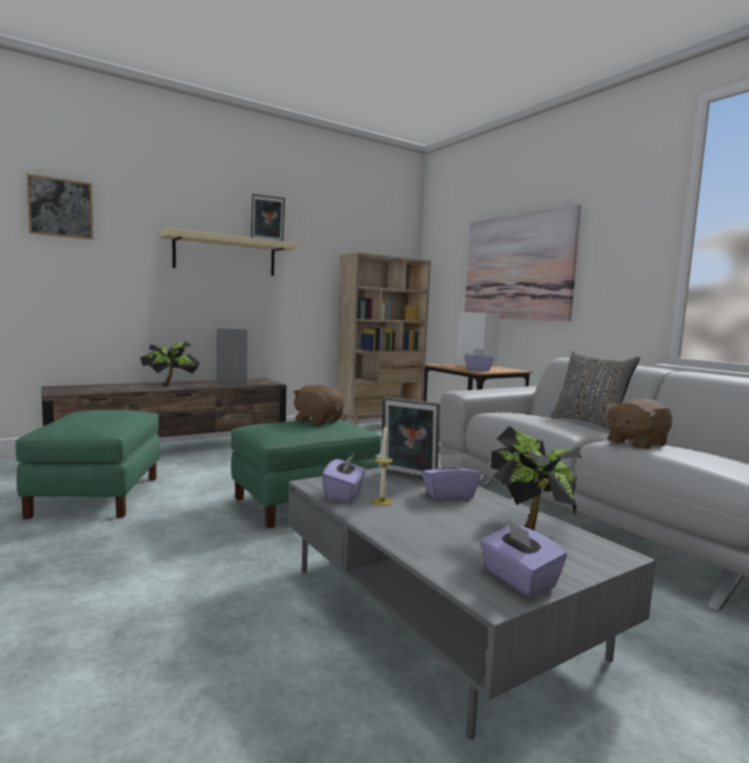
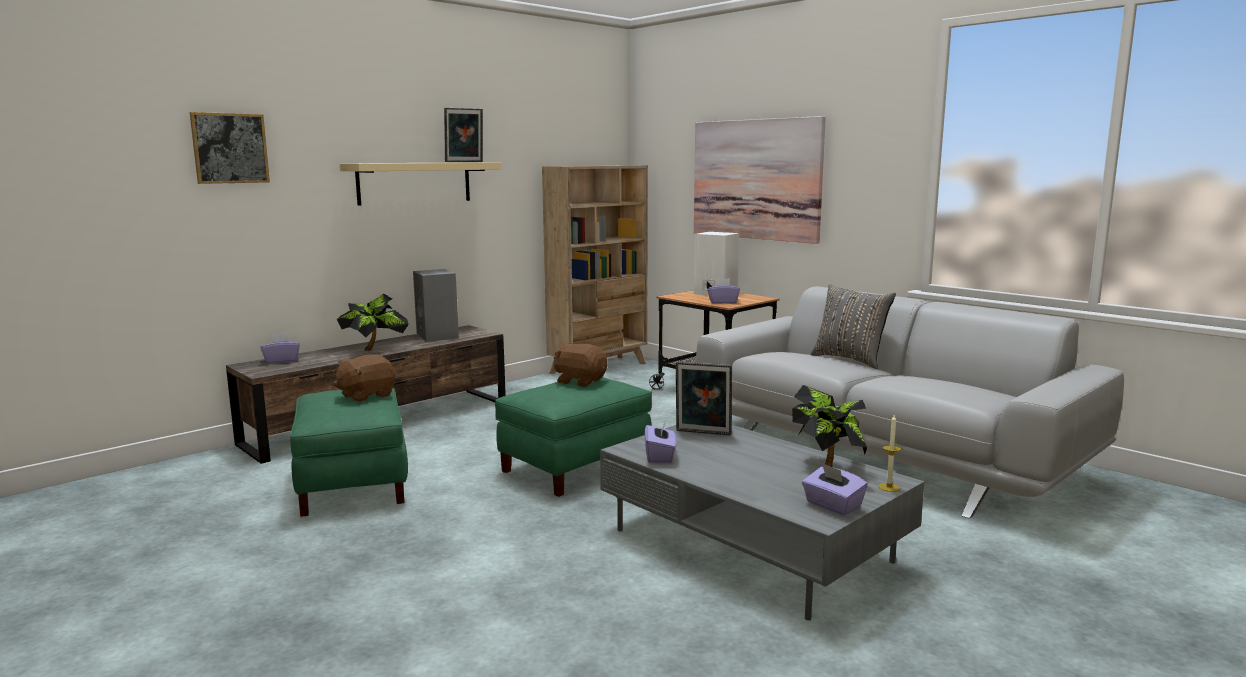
camera: 10 degrees left, 5 degrees up
candle [372,425,393,506] -> candle moved to [878,415,901,492]
purple tissue box [422,454,481,500] -> purple tissue box moved to [261,333,300,364]
brown plush toy [606,399,672,449] -> brown plush toy moved to [333,354,395,402]

